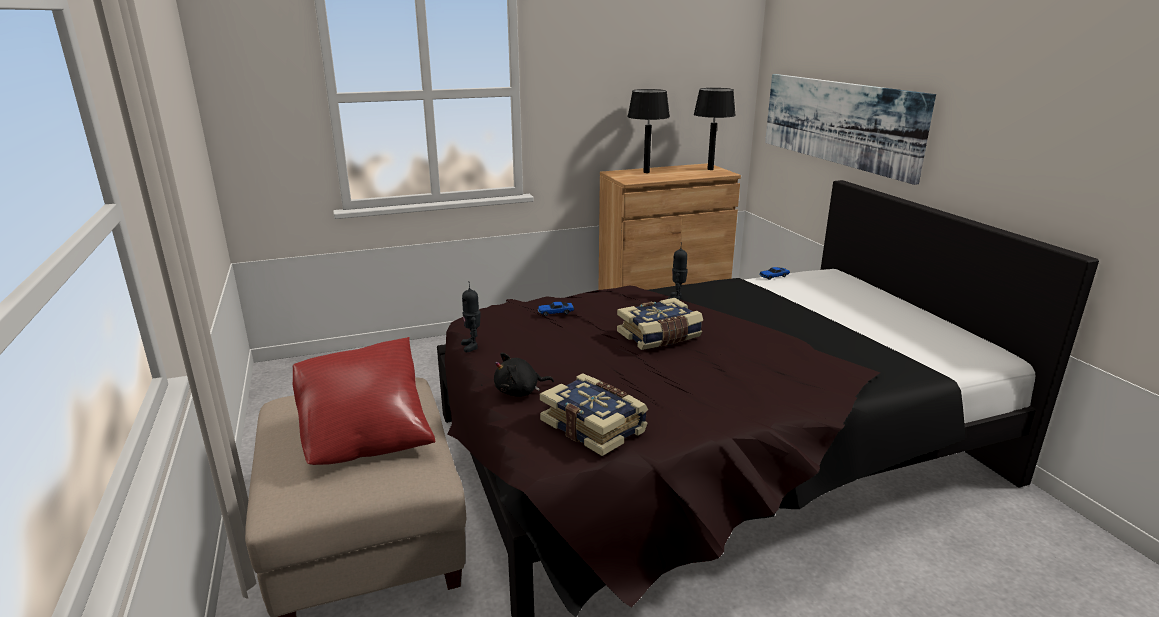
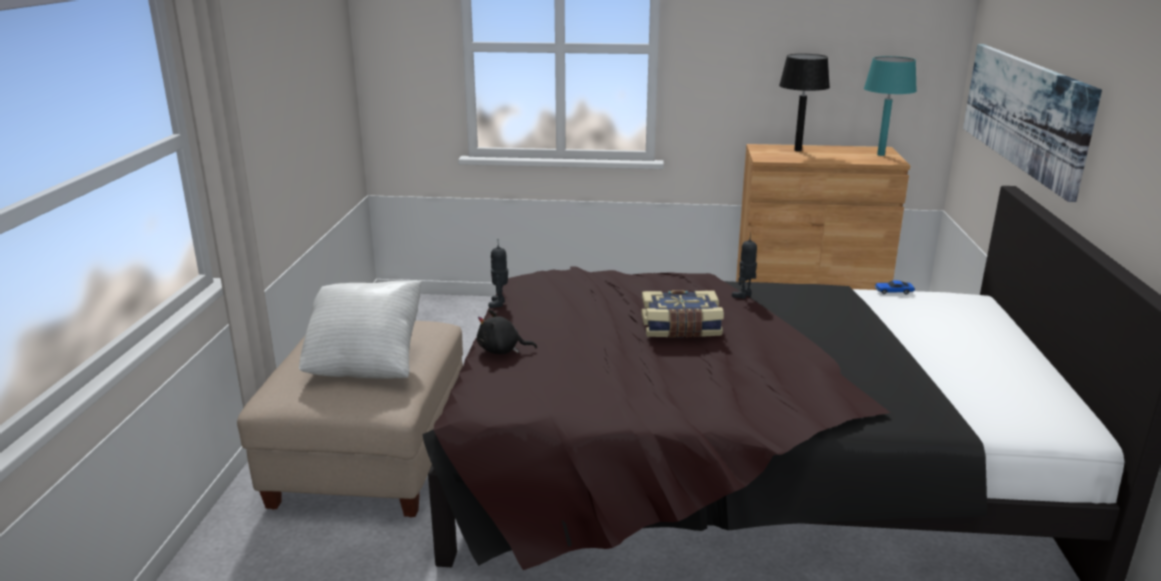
camera: 25 degrees right, 0 degrees up
red pillow [293,337,435,465] -> white pillow [299,281,422,379]
toy car [538,302,574,316] -> none
book [540,373,648,456] -> none
black table lamp [694,88,736,170] -> turquoise table lamp [864,56,917,156]

